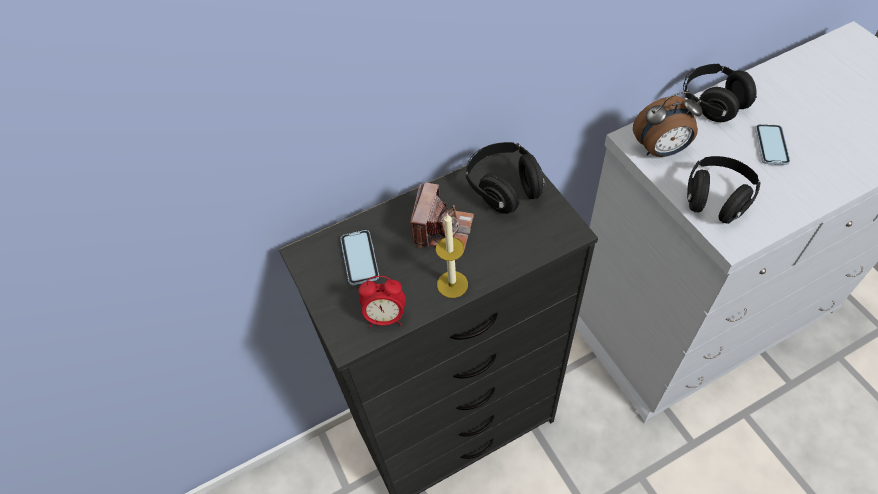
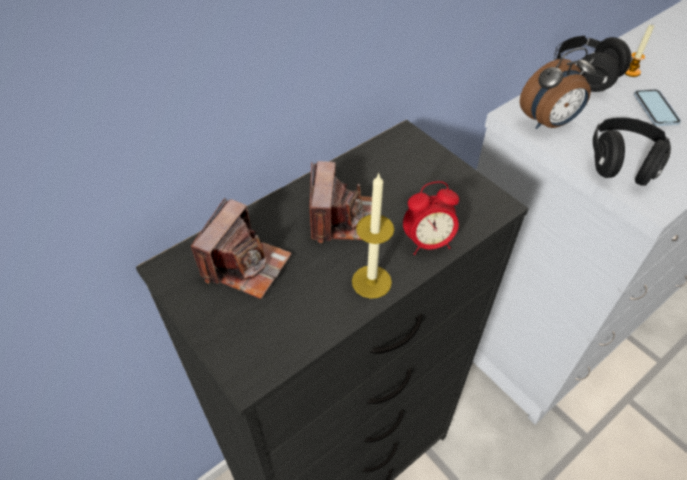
camera: 15 degrees left, 5 degrees down
phone [340,230,379,285] -> camera [191,198,292,299]
alarm clock [358,276,406,327] -> alarm clock moved to [403,181,459,255]
black headphones [466,142,546,214] -> none
none -> candle [625,25,654,77]

